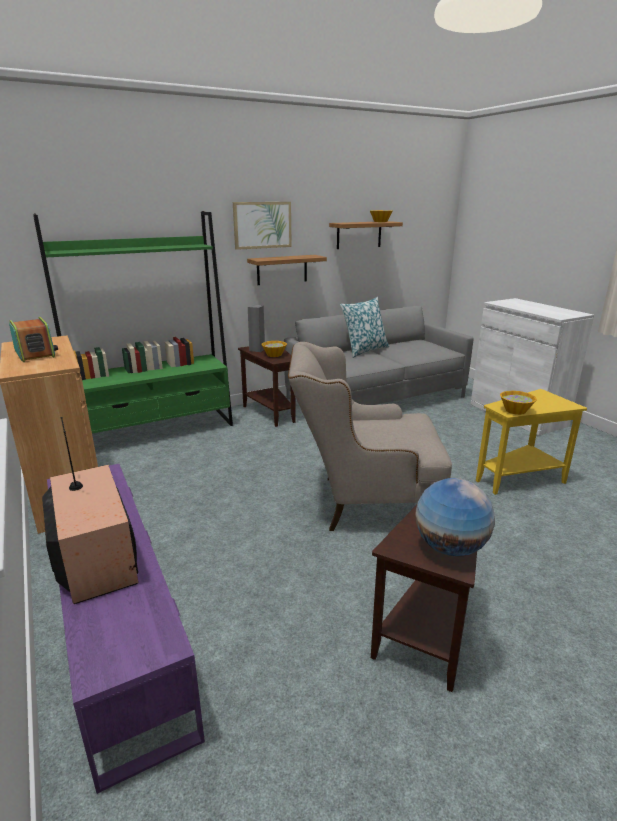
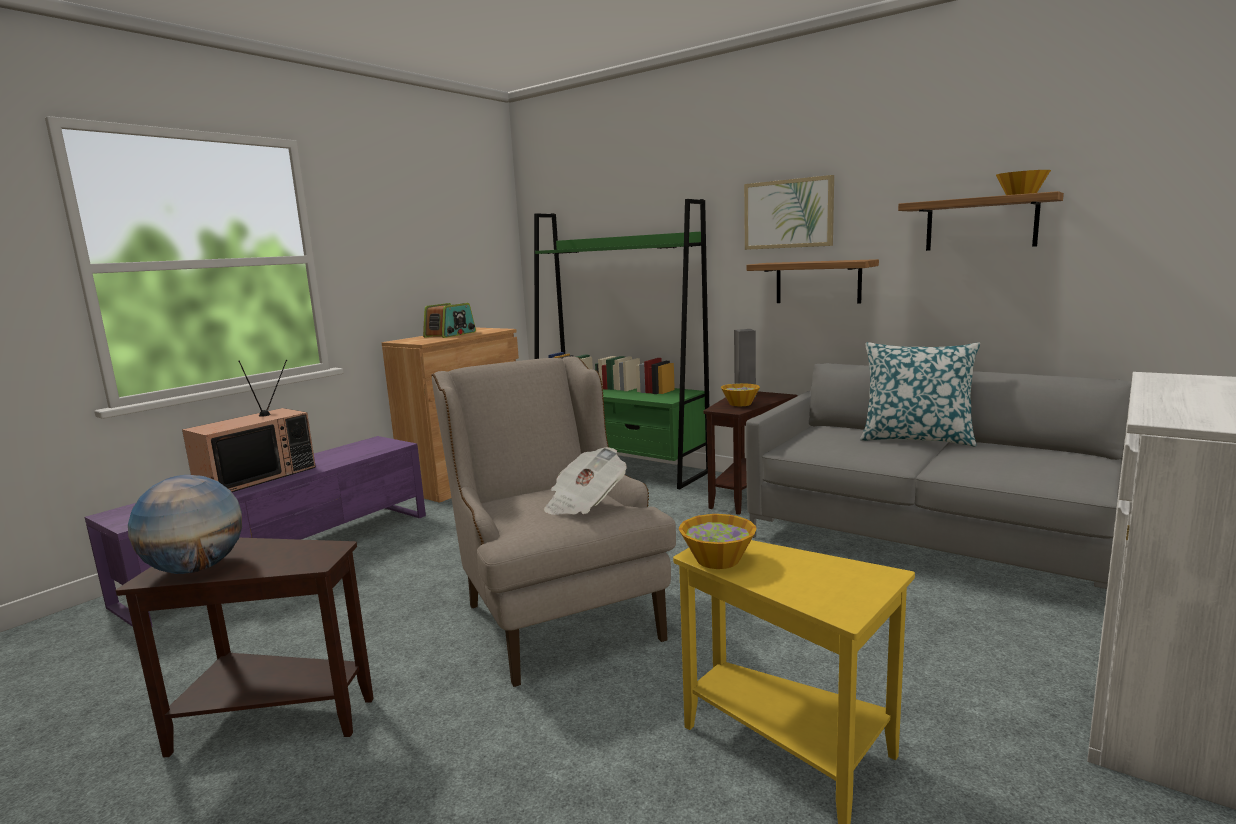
camera: 65 degrees right, 10 degrees down
none -> newspaper [544,447,627,515]

